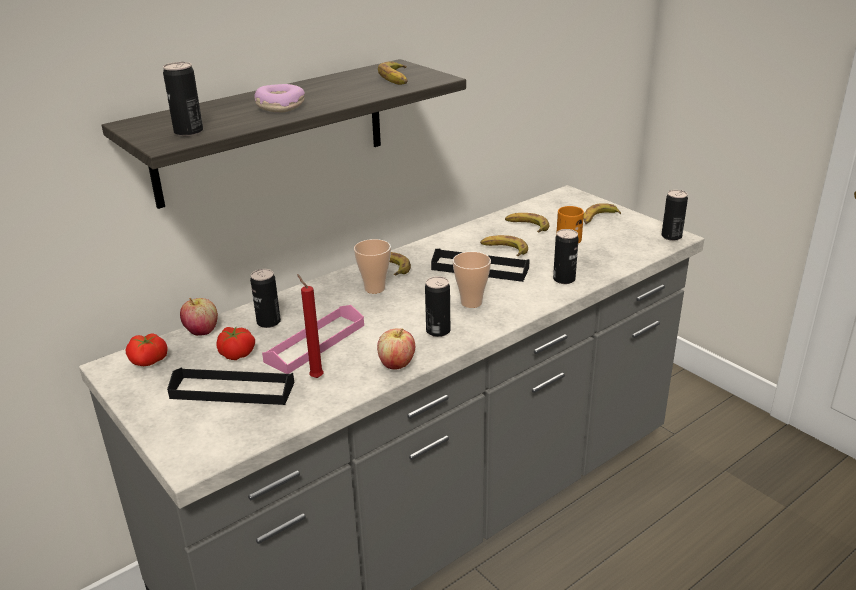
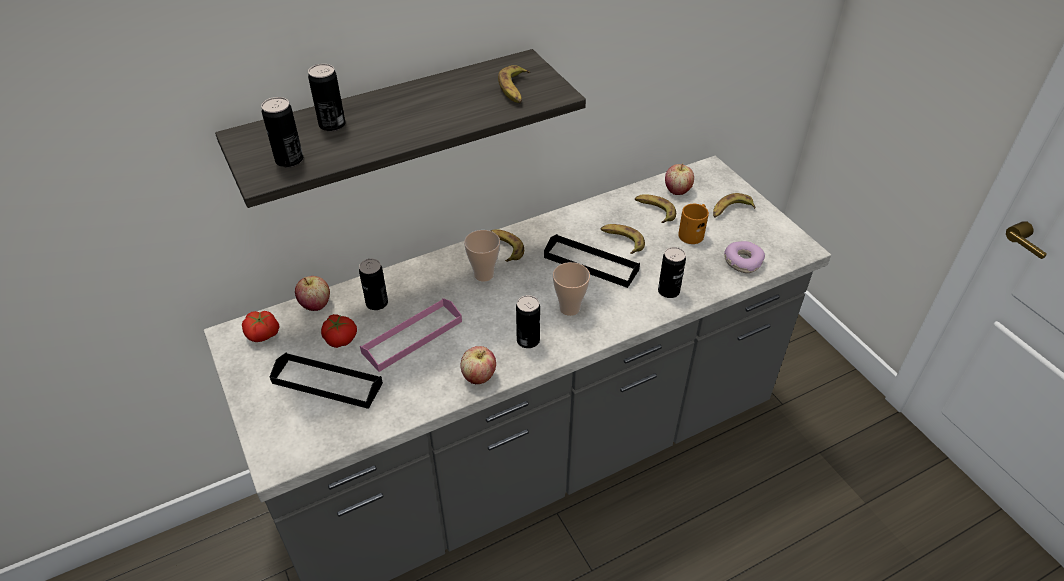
camera: 10 degrees right, 15 degrees up
donut [254,84,305,113] -> donut moved to [724,241,765,273]
red candle [297,274,324,378] -> none
can [661,190,688,241] -> can moved to [308,64,345,131]
none -> apple [665,163,694,195]

